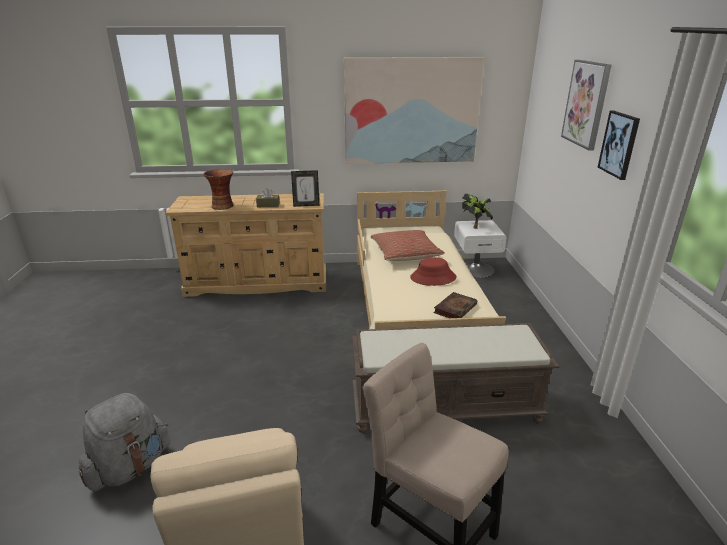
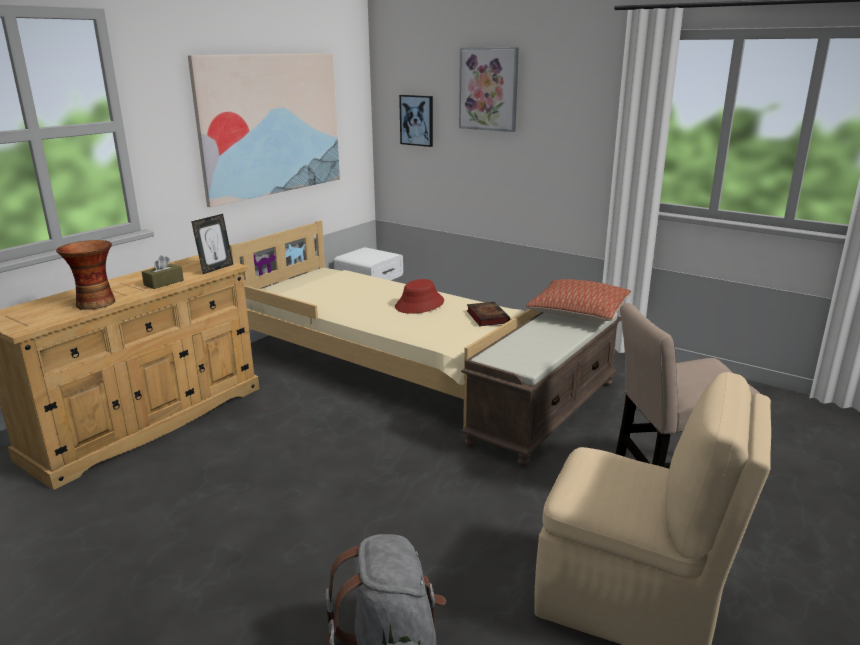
camera: 50 degrees left, 5 degrees down
pillow [371,230,445,261] -> pillow moved to [526,279,631,321]
potted plant [462,193,493,229] -> none
picture [598,111,640,180] -> picture moved to [399,95,433,147]

